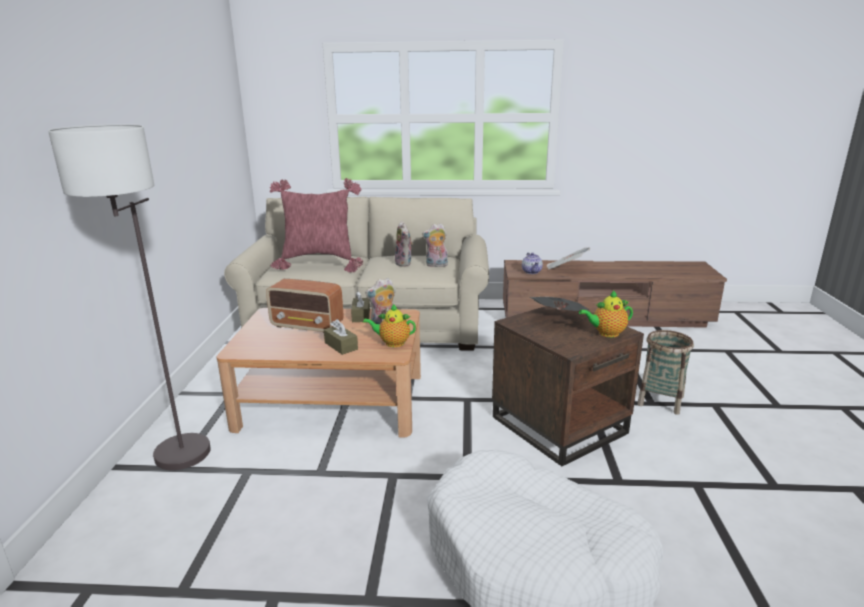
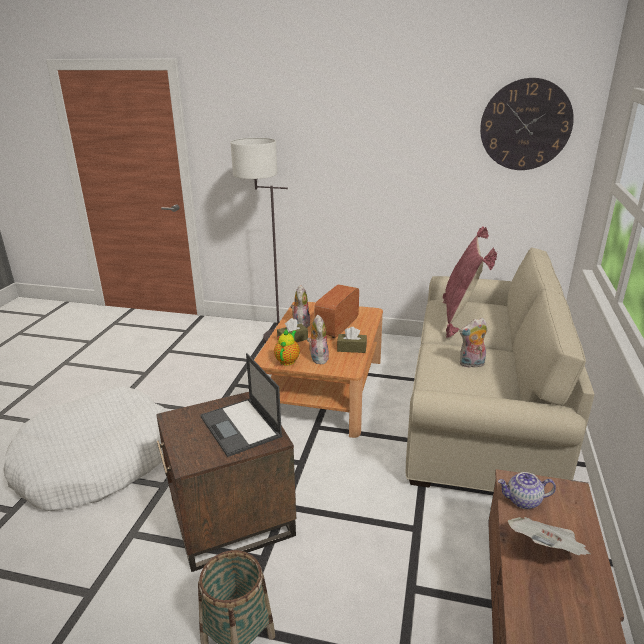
camera: 100 degrees right, 5 degrees up
plush toy [422,223,448,267] -> plush toy moved to [291,285,310,328]
newspaper [530,297,589,311] -> laptop [200,353,282,457]
teapot [579,290,633,337] -> none
none -> wall clock [480,78,574,170]

